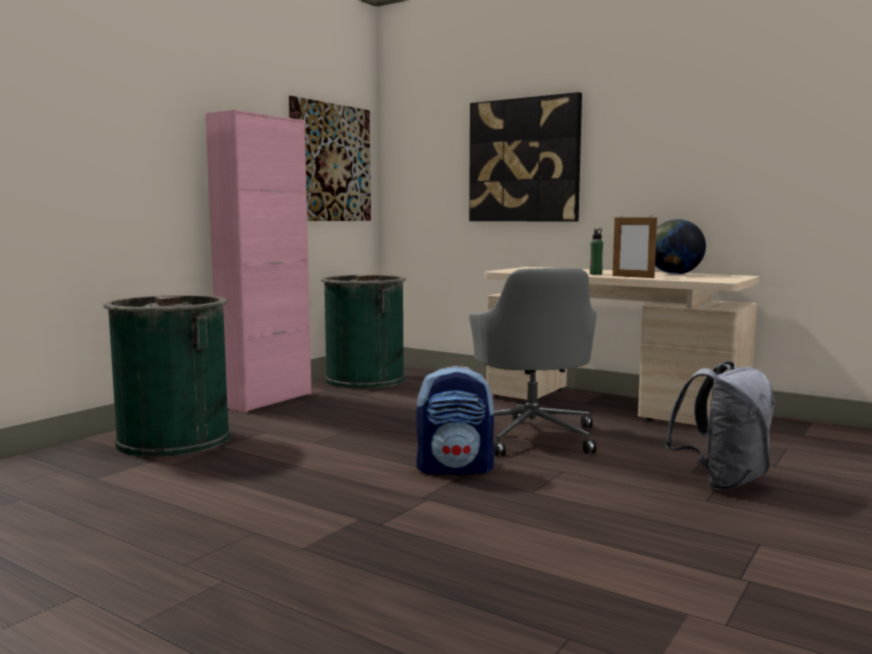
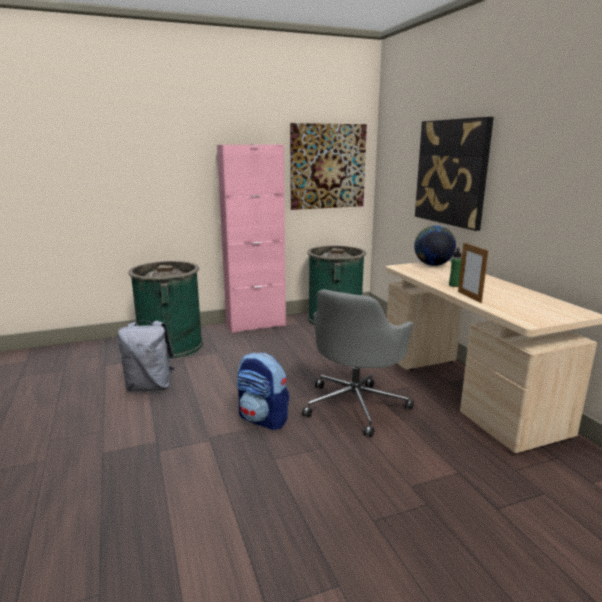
camera: 35 degrees right, 10 degrees up
globe [655,219,706,274] -> globe moved to [414,225,456,266]
grey backpack [665,361,775,490] -> grey backpack moved to [118,320,174,391]

